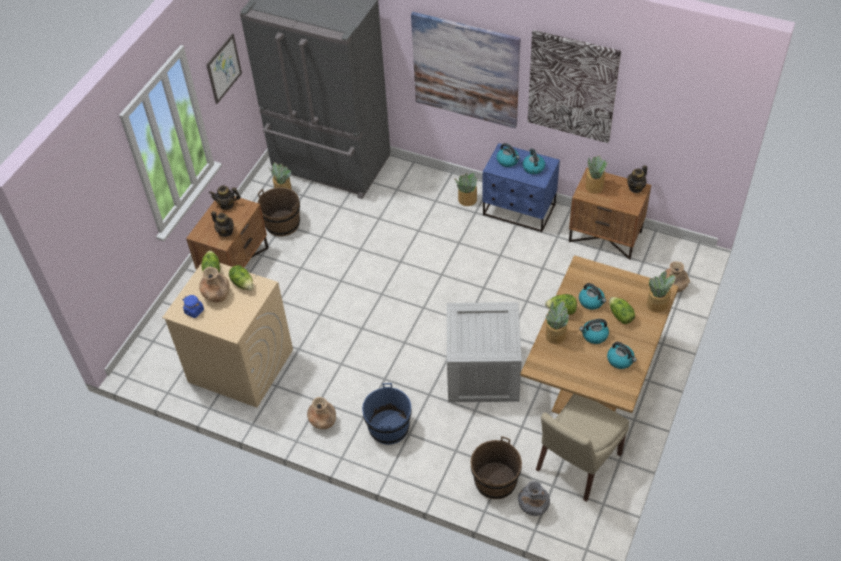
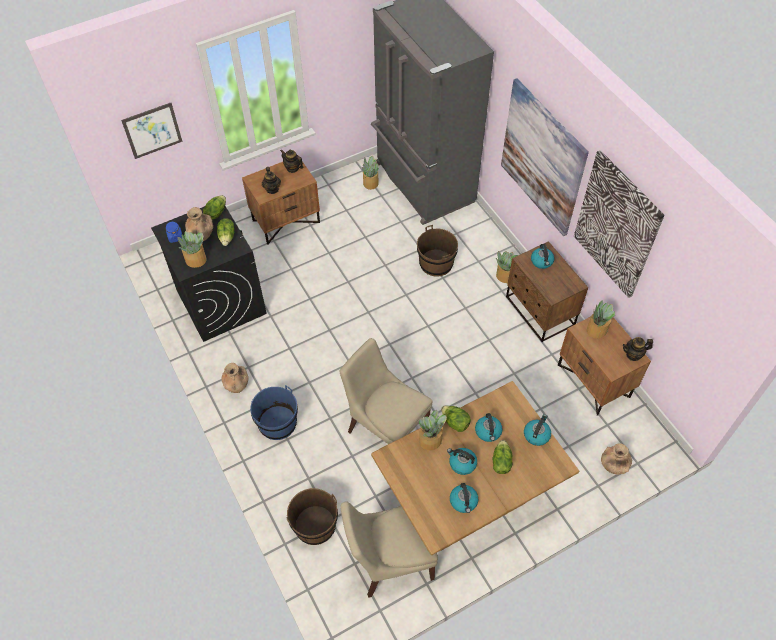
camera: 35 degrees right, 5 degrees up
beige washing machine [162,263,293,408] -> black washing machine [151,206,267,342]
picture [206,33,242,104] -> picture moved to [121,103,182,159]
brown bucket [258,187,300,237] -> brown bucket moved to [417,225,458,277]
crate [447,302,522,402] -> beige chair [340,338,432,444]
blue nightstand [482,143,560,232] -> brown nightstand [506,241,588,342]
grey vase [518,481,550,516] -> none
kettle [522,149,545,174] -> kettle moved to [524,414,551,446]
potted plant [646,271,676,313] -> potted plant moved to [177,231,207,268]

